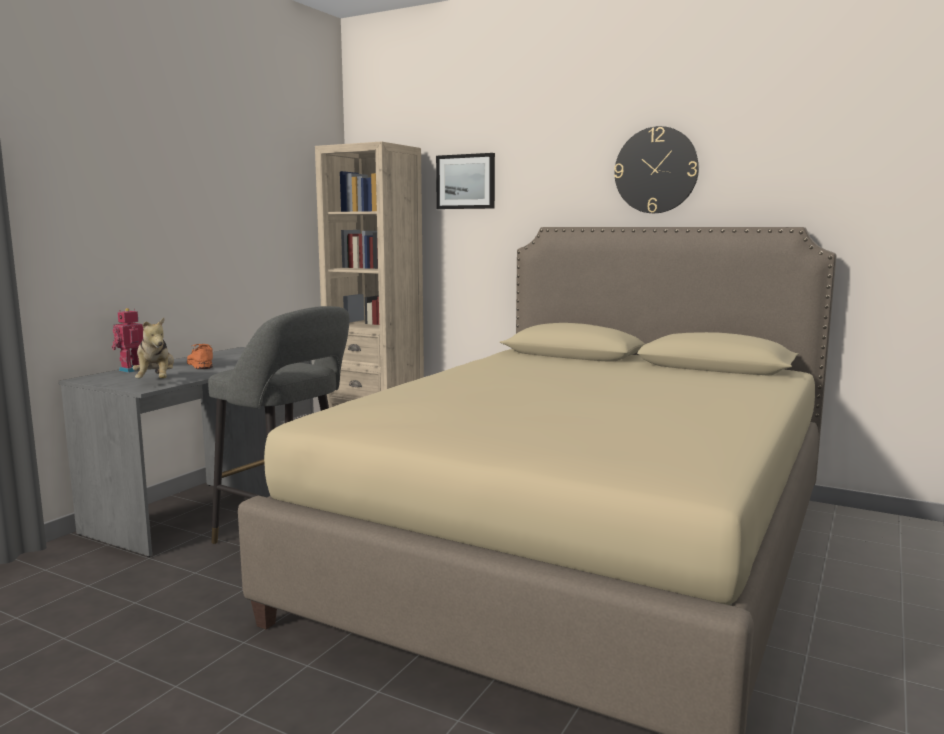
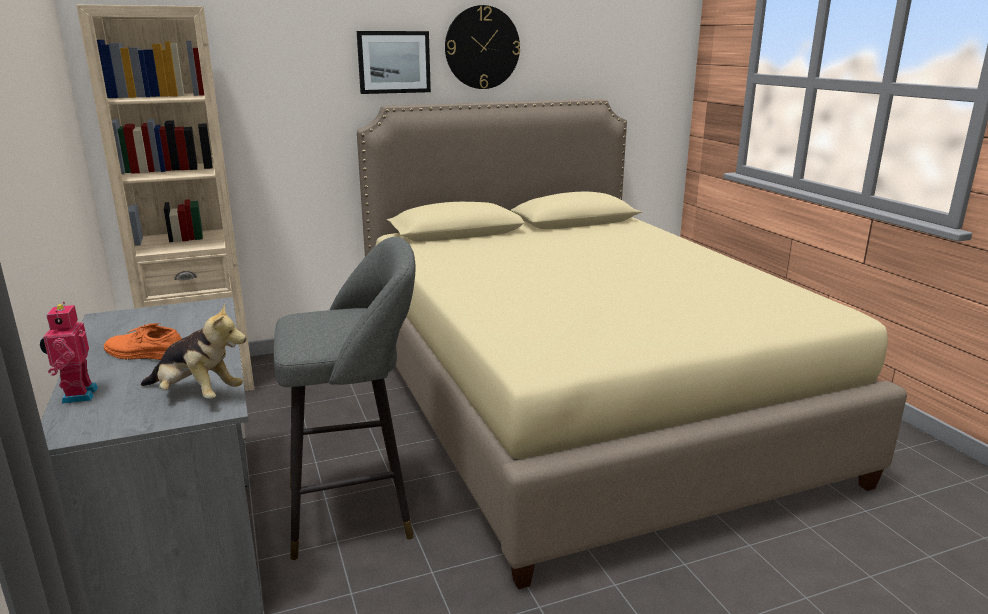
camera: 50 degrees left, 10 degrees up
picture [436,153,495,209] -> picture moved to [357,31,431,94]

